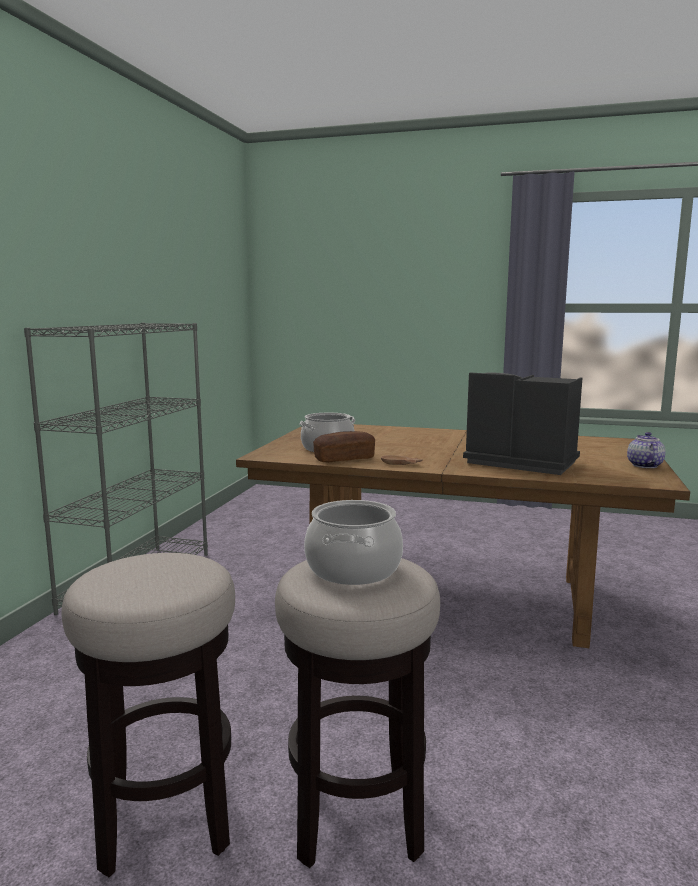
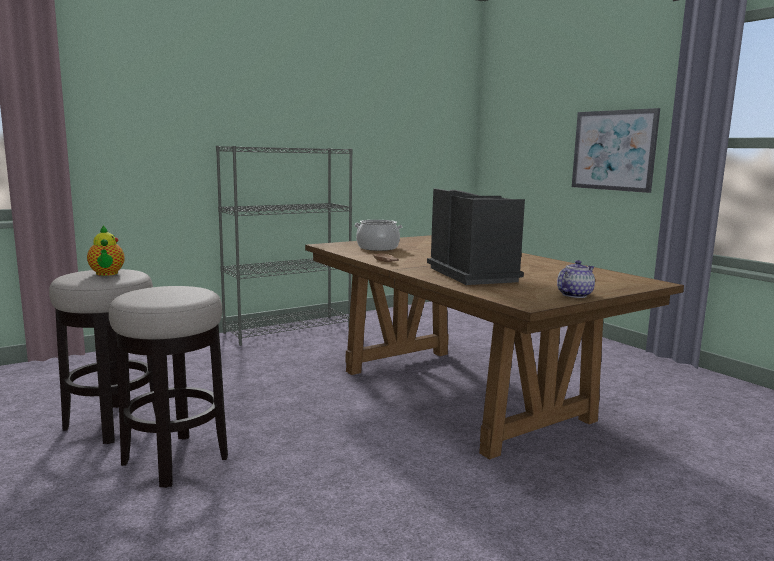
camera: 40 degrees right, 0 degrees up
cooking pot [304,500,403,585] -> none
bread [313,431,375,462] -> none
none -> teapot [87,225,125,276]
none -> picture [572,108,660,193]

